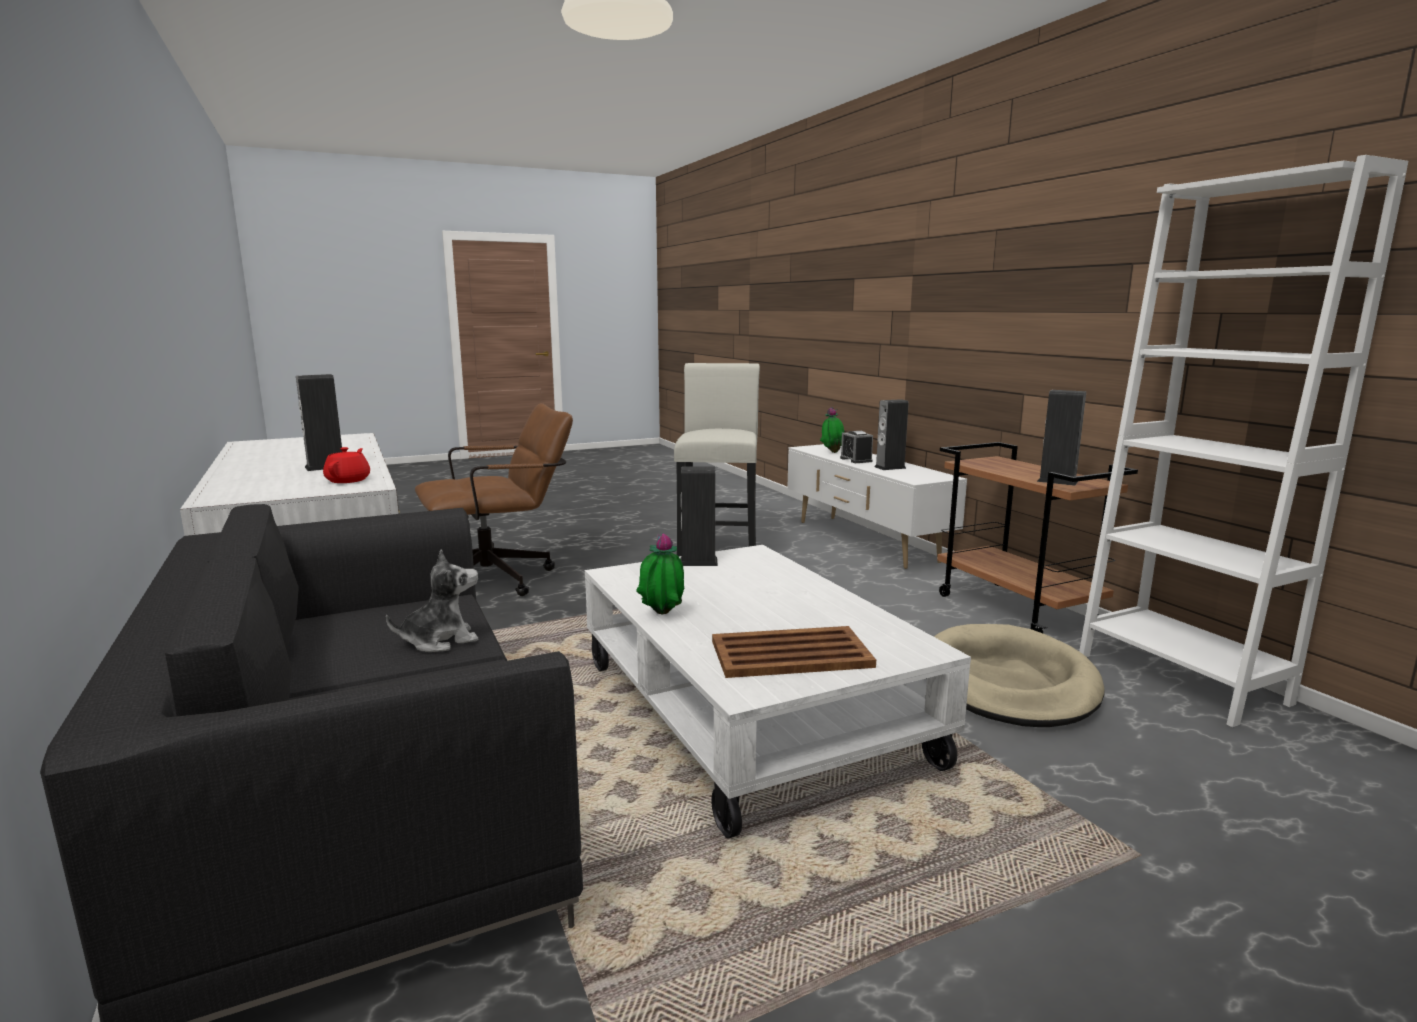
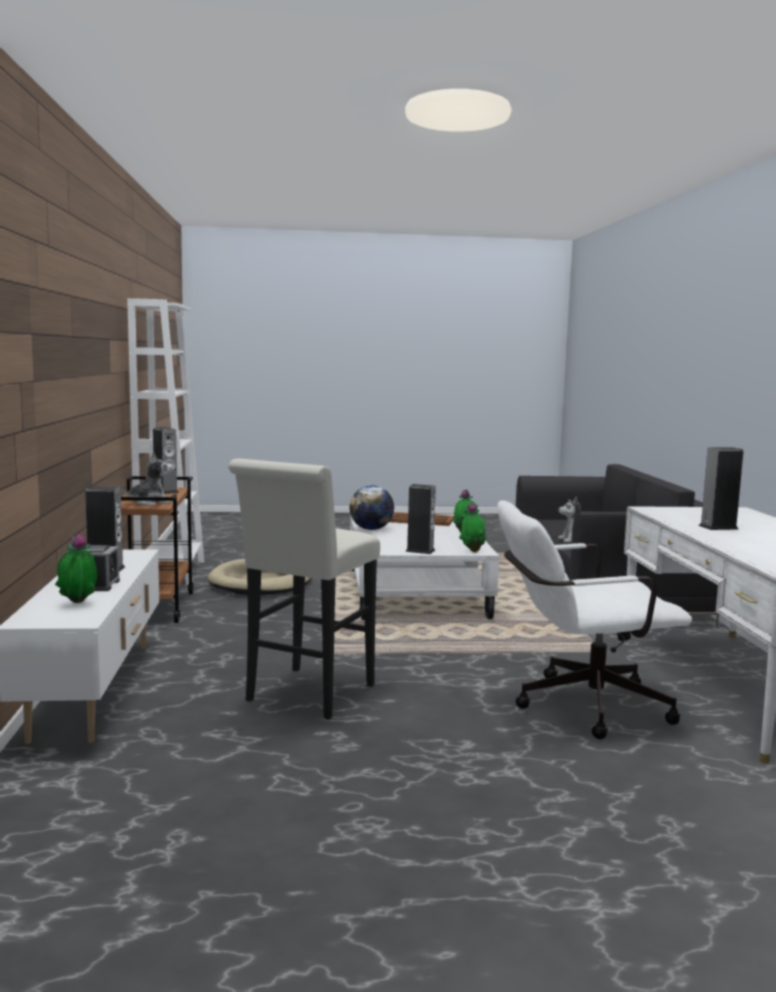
camera: 160 degrees left, 5 degrees down
red teapot [323,447,370,483] -> none
brown office chair [415,403,573,596] -> white office chair [497,500,692,739]
none -> plush toy [122,451,173,506]
none -> globe [349,485,394,530]
none -> potted plant [459,503,487,552]

